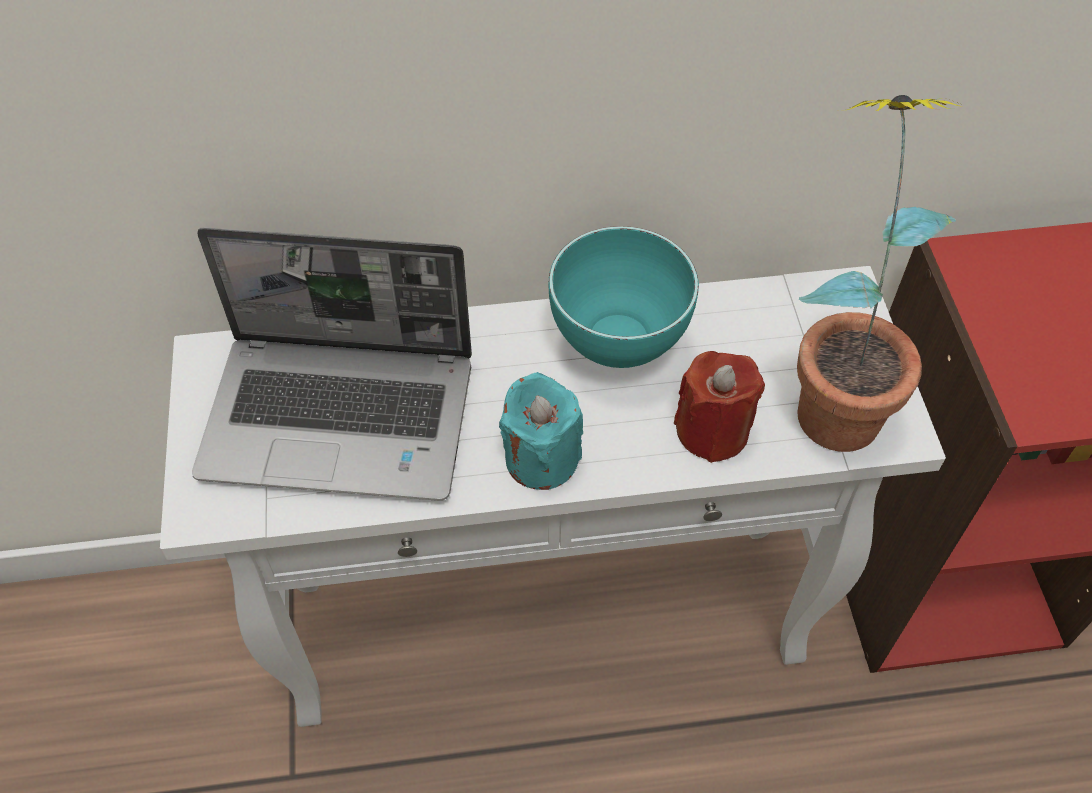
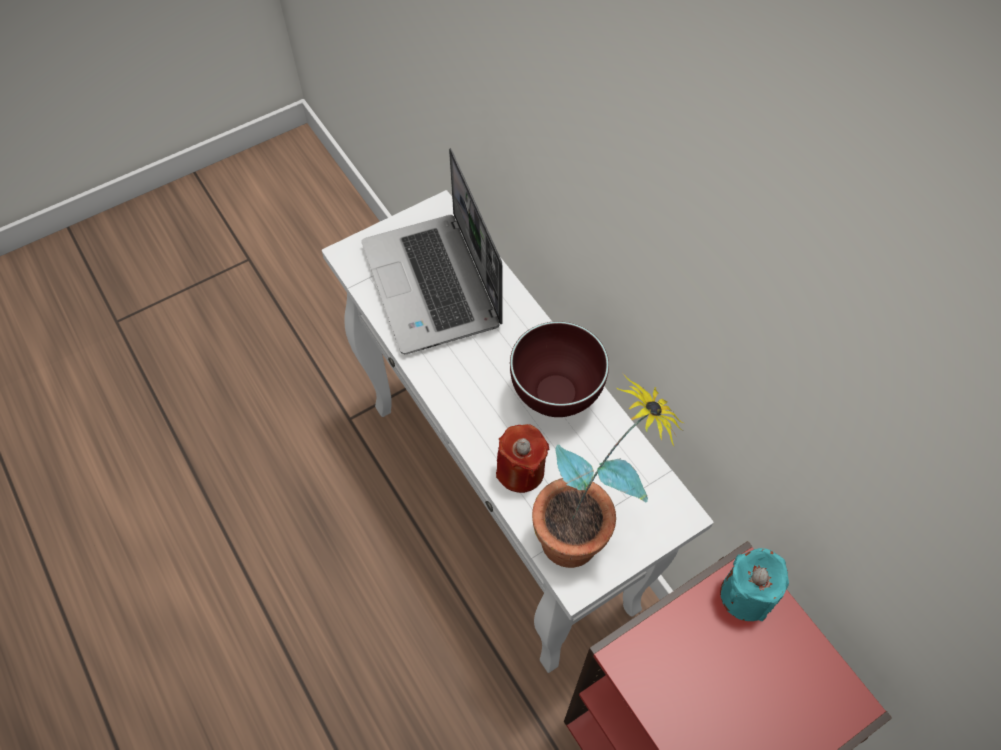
camera: 65 degrees right, 5 degrees up
turquoise candle [499,372,583,490] -> turquoise candle moved to [720,548,789,621]
turquoise bowl [548,226,699,368] -> brown bowl [510,321,609,417]

